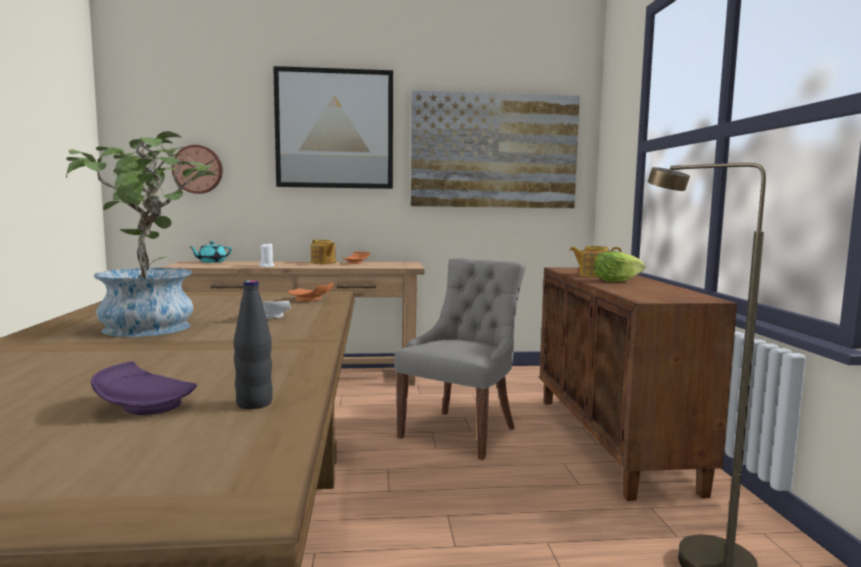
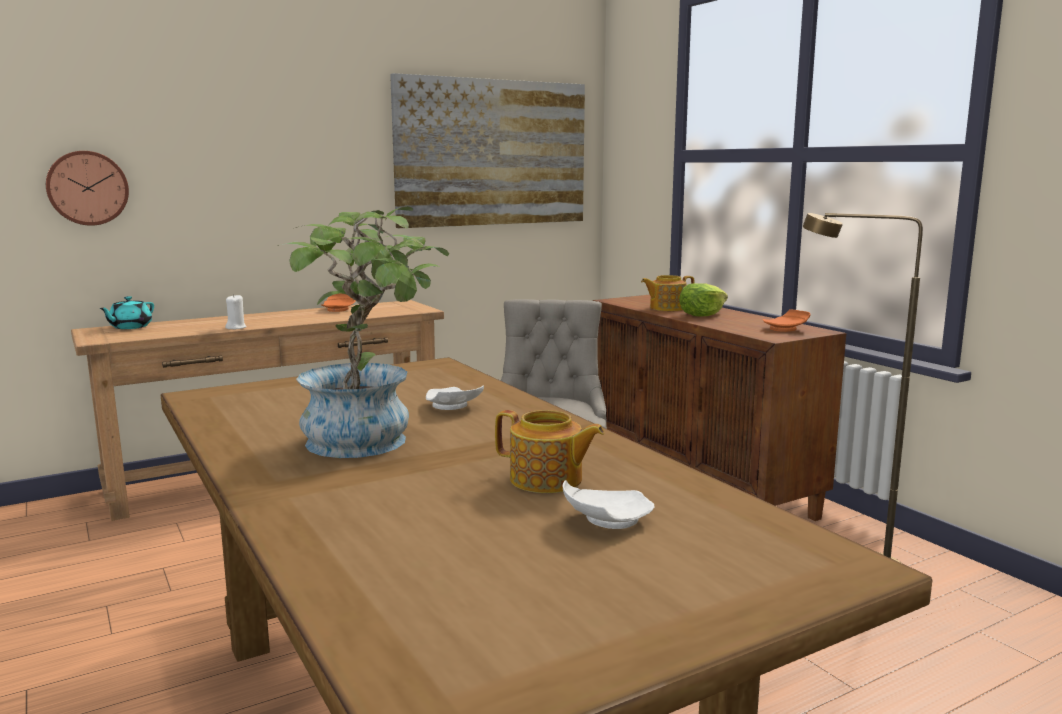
camera: 25 degrees left, 5 degrees up
purple plate [91,361,197,415] -> white plate [563,480,655,529]
black bottle [234,280,273,409] -> none
picture [273,66,393,189] -> none
orange plate [288,282,333,301] -> orange plate moved to [763,309,810,332]
teapot [311,239,336,264] -> teapot moved to [495,410,604,493]

